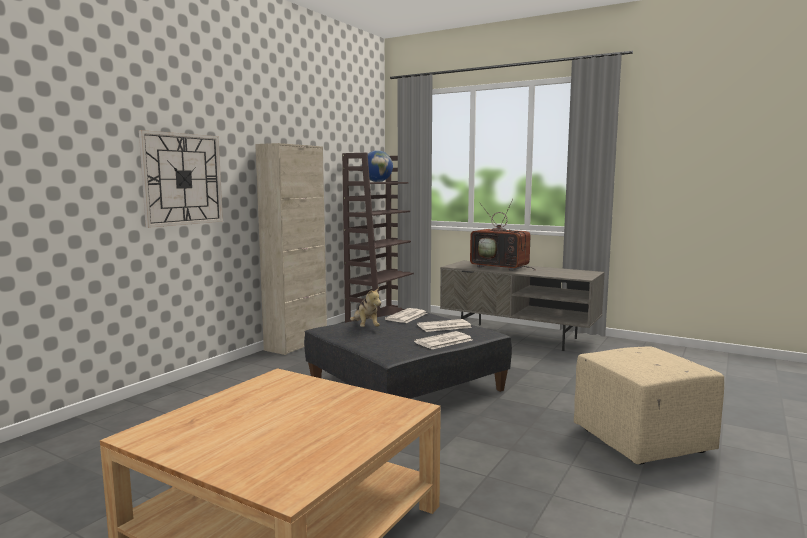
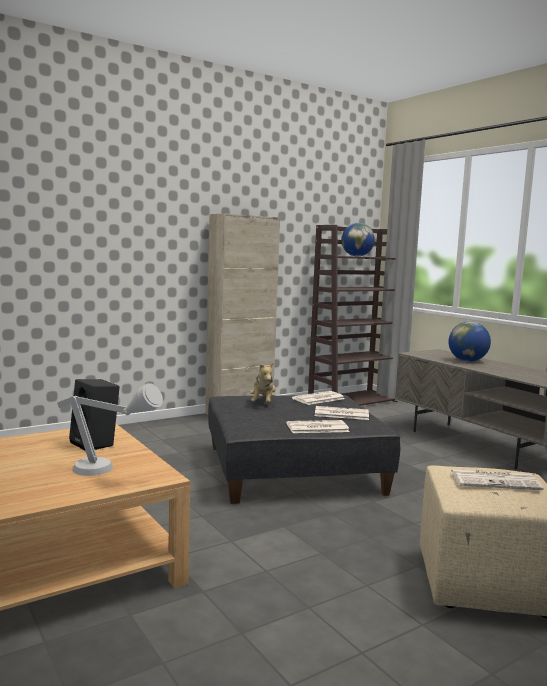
camera: 25 degrees right, 0 degrees up
wall clock [139,130,223,228] -> none
television [470,199,536,271] -> globe [448,321,491,362]
none -> grey table lamp [57,383,163,476]
none -> black speaker [69,379,120,450]
none -> newspaper [451,470,543,490]

